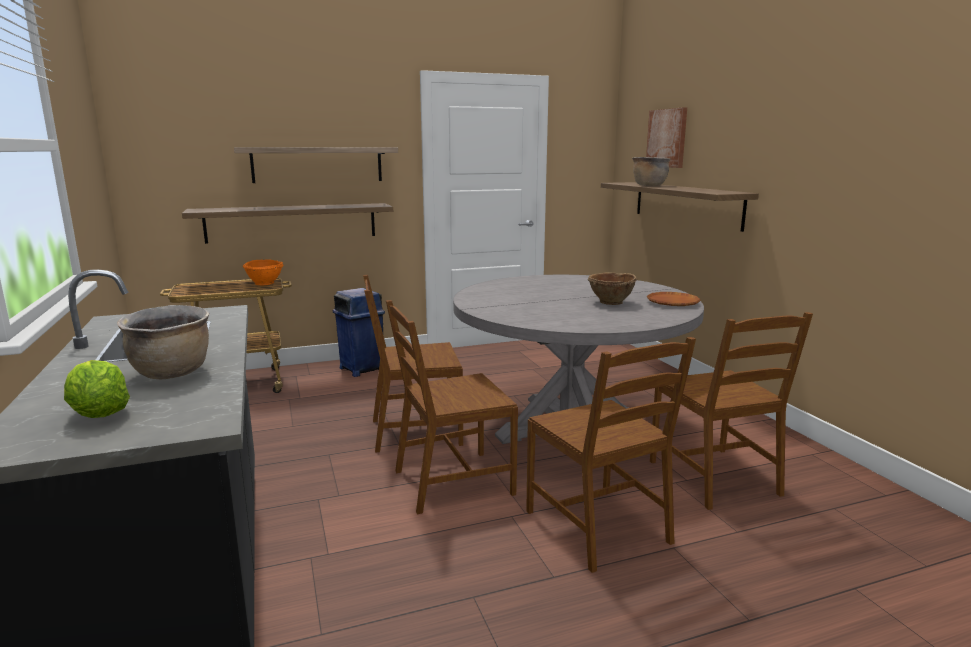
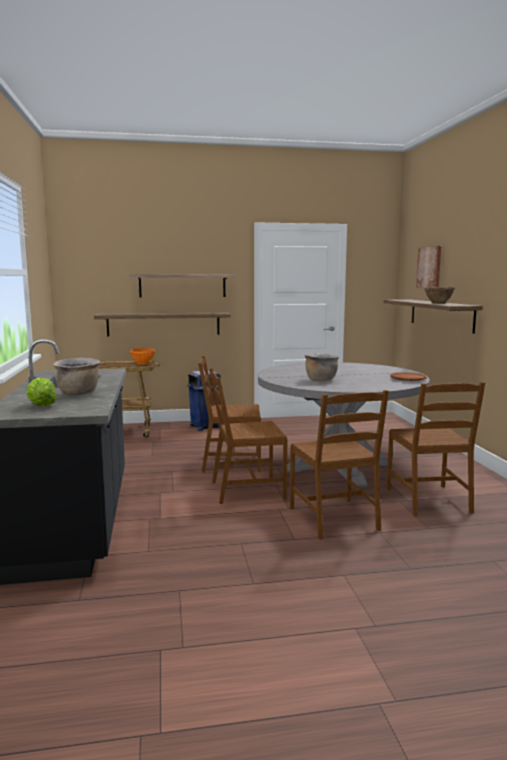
camera: 10 degrees right, 5 degrees down
brown bowl [588,272,638,305] -> brown bowl moved to [424,287,455,304]
brown cooking pot [632,157,671,186] -> brown cooking pot moved to [305,353,339,381]

